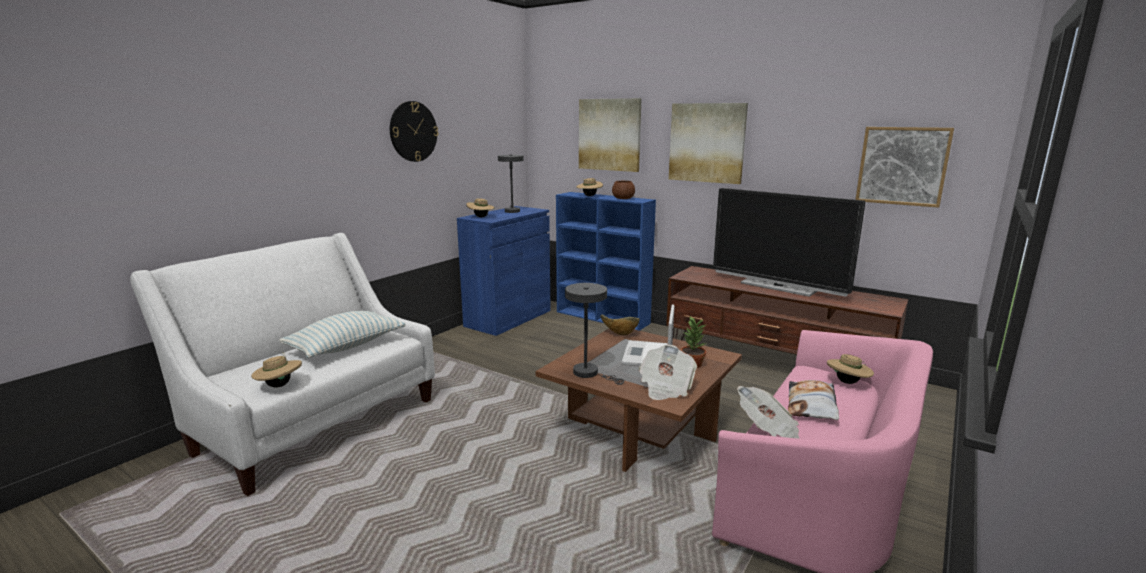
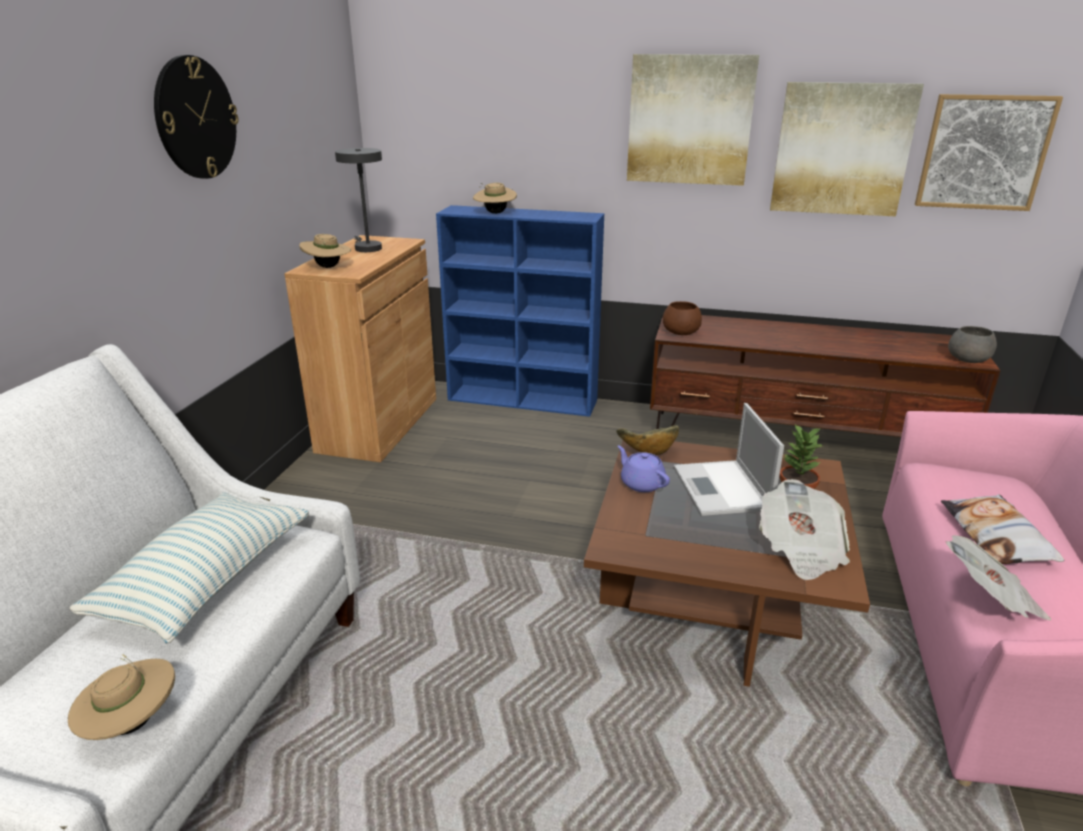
camera: 20 degrees left, 10 degrees up
blue cabinet [457,206,551,336] -> brown cabinet [284,235,436,462]
grey table lamp [565,283,624,385] -> none
picture [579,98,642,172] -> picture moved to [770,82,924,216]
brown bowl [612,181,635,199] -> brown bowl moved to [663,301,702,335]
television [713,188,866,297] -> none
beige hat [827,354,874,384] -> none
none -> purple teapot [618,445,670,492]
none -> grey bowl [948,326,997,363]

